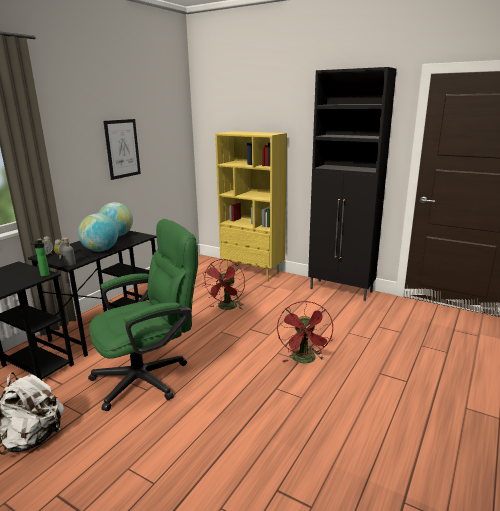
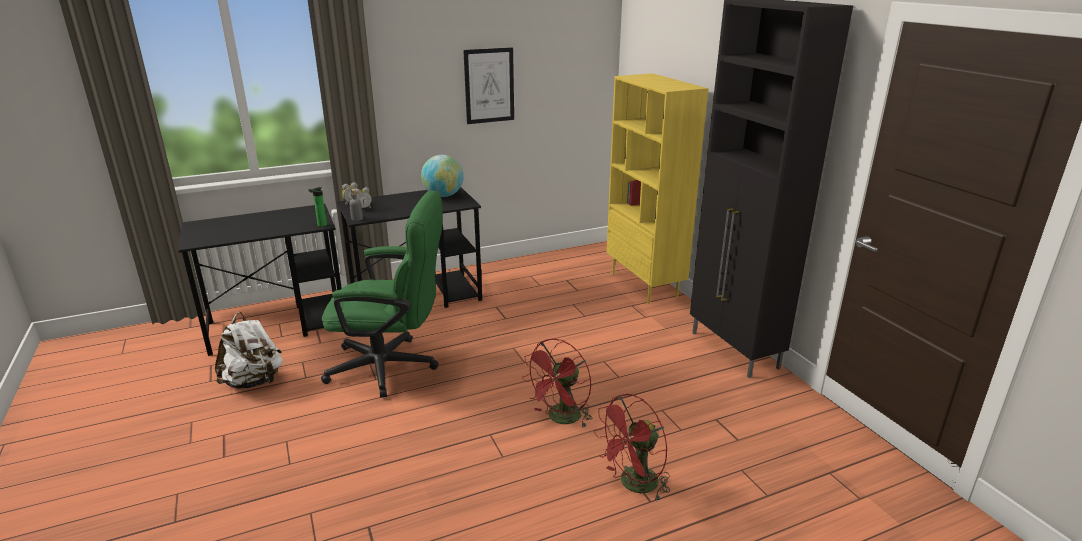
camera: 35 degrees right, 5 degrees up
globe [78,214,118,252] -> none
red fan [203,259,245,310] -> red fan moved to [594,394,670,502]

